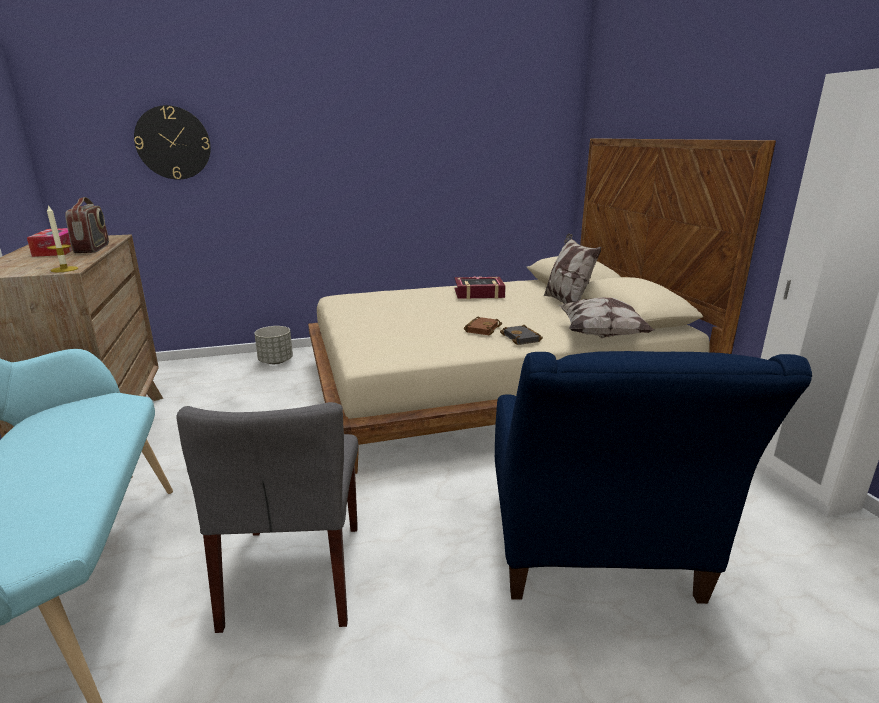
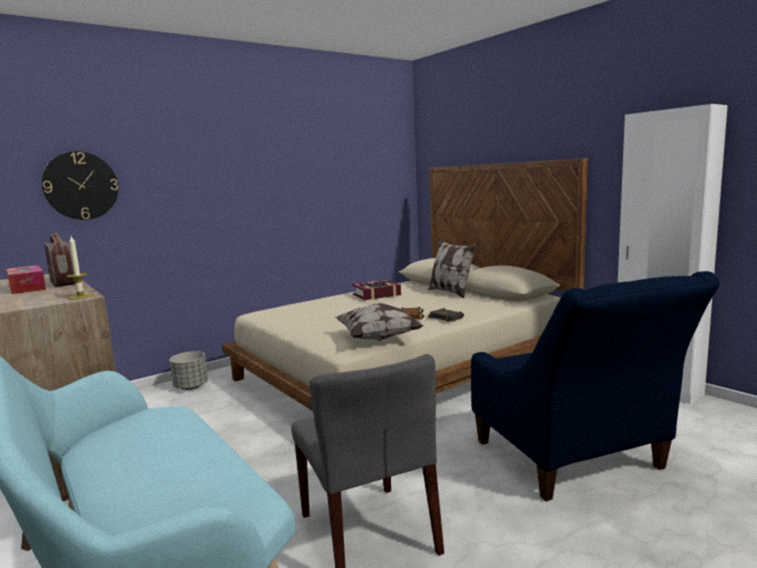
camera: 20 degrees left, 10 degrees down
pillow [559,297,654,338] -> pillow moved to [335,303,424,341]

